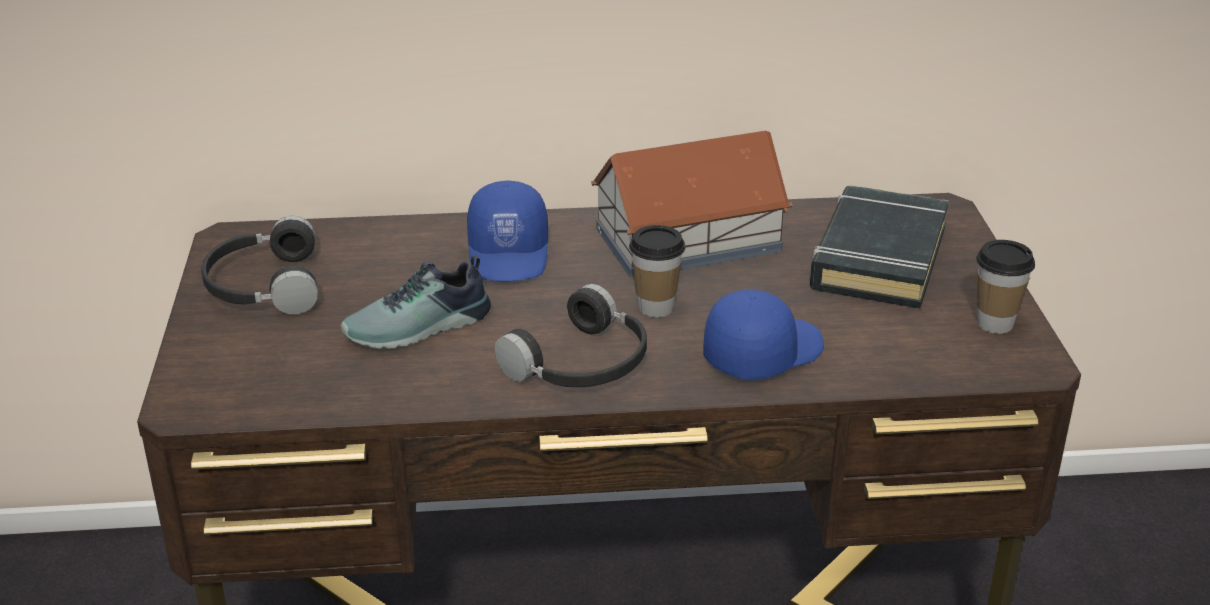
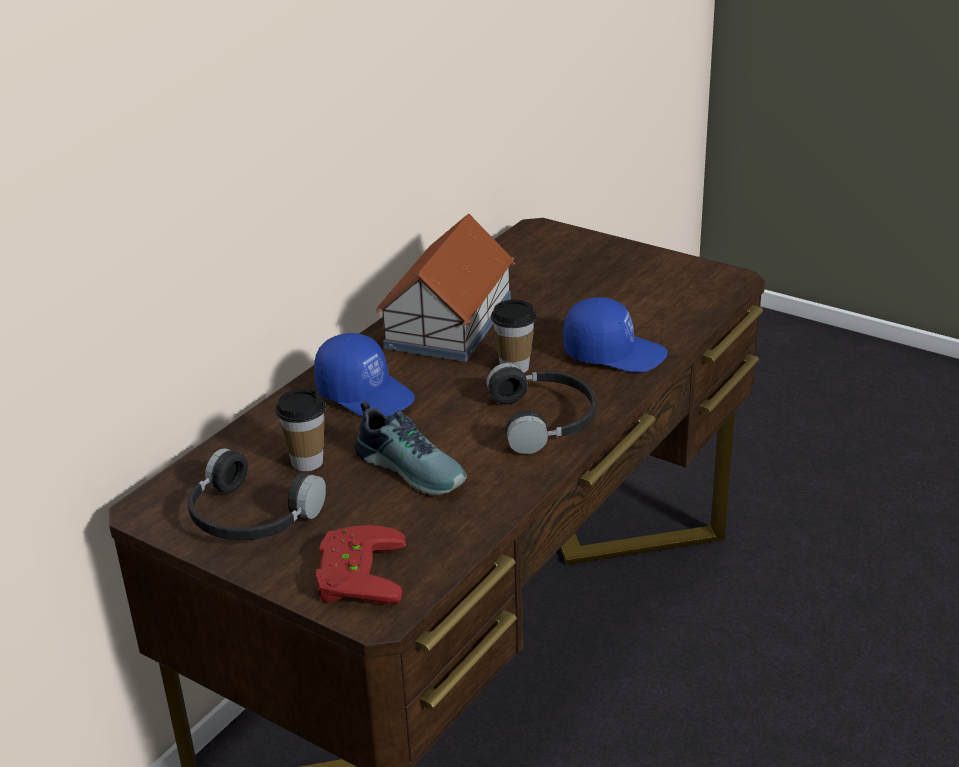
camera: 50 degrees left, 0 degrees up
shoe [341,255,491,349] -> shoe turned 60 degrees counterclockwise [354,401,467,495]
blue cap [703,289,824,379] -> blue cap turned 105 degrees clockwise [563,297,668,372]
black book [810,185,949,308] -> none
cup [976,240,1035,334] -> cup moved to [275,389,326,471]
none -> red game controller [316,525,406,605]

